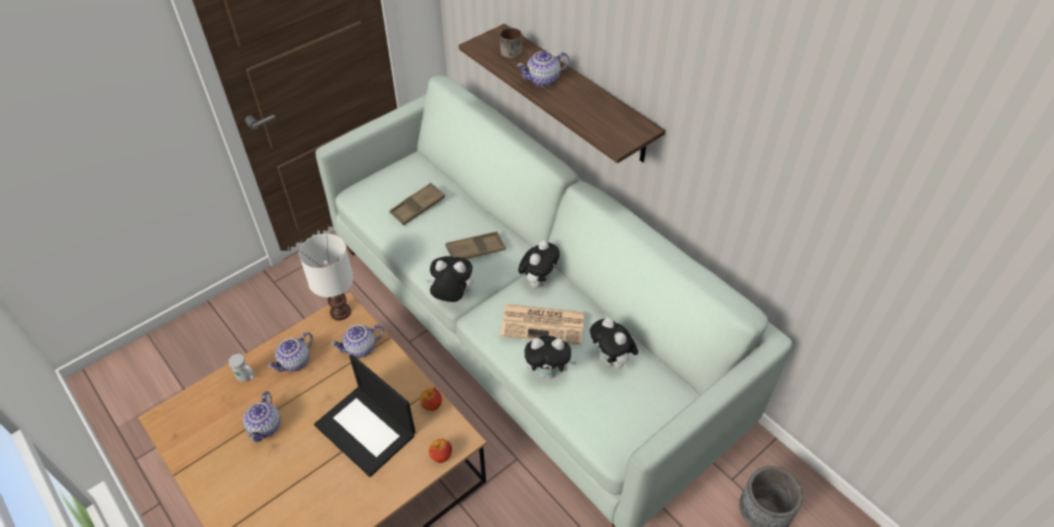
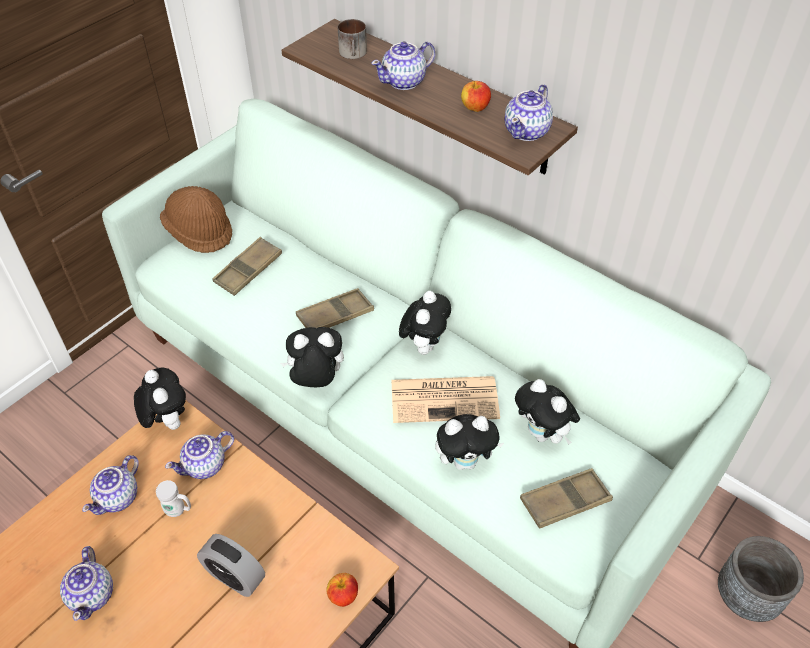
camera: 10 degrees left, 0 degrees up
white mug [229,354,255,382] -> white mug moved to [156,480,191,517]
white table lamp [299,234,354,321] -> plush toy [134,368,186,430]
laptop [314,354,416,477] -> alarm clock [197,534,265,597]
apple [420,388,442,411] -> apple moved to [461,81,491,112]
none -> brown hat [160,186,232,253]
none -> teapot [505,84,553,141]
none -> brown tray [520,468,613,529]

